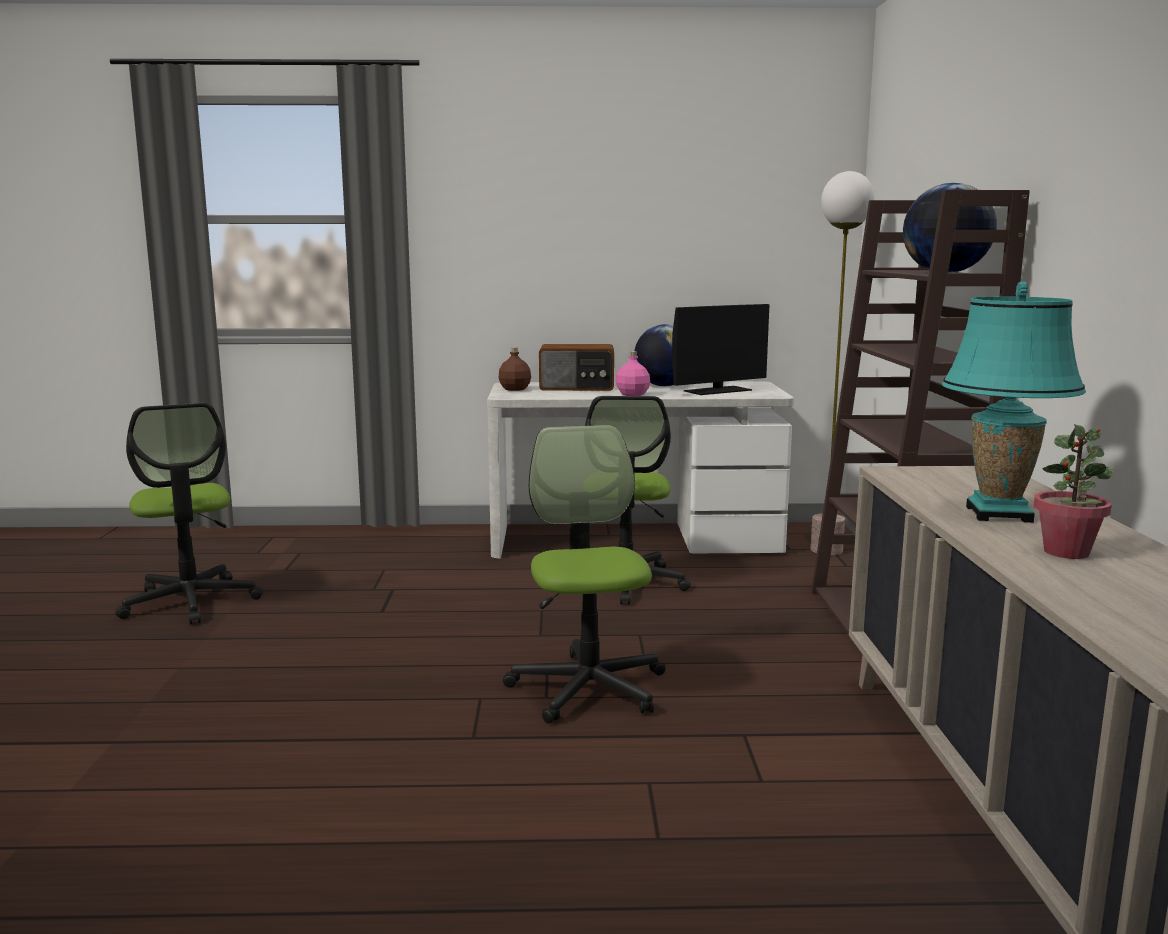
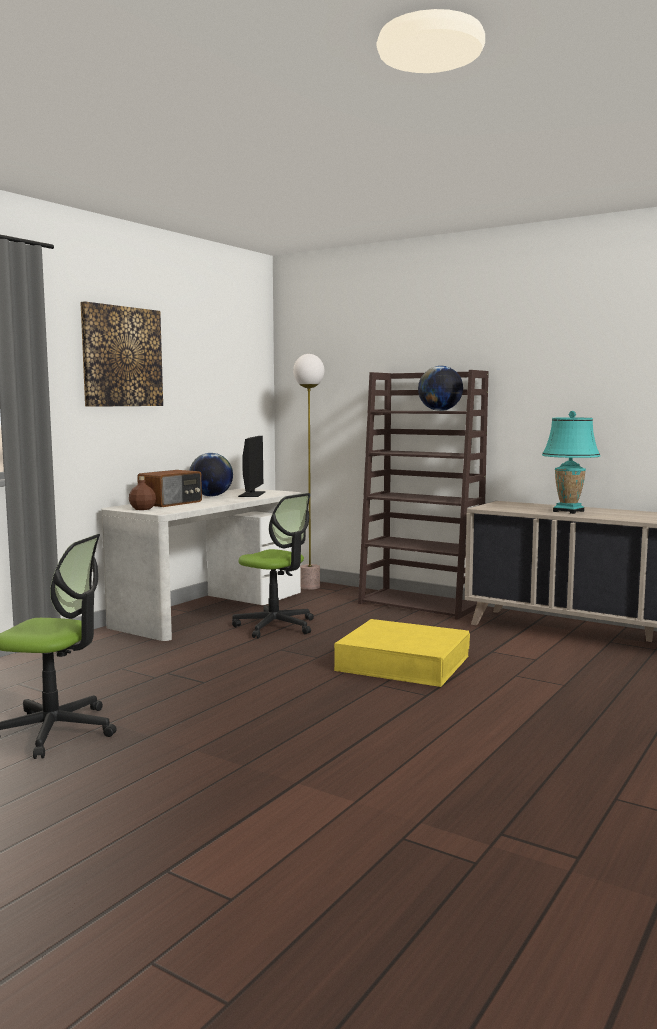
camera: 55 degrees left, 5 degrees down
office chair [503,425,666,723] -> yellow storage box [334,619,470,687]
pink bottle [616,351,650,396] -> none
potted plant [1034,424,1113,559] -> none
none -> picture [80,301,163,407]

